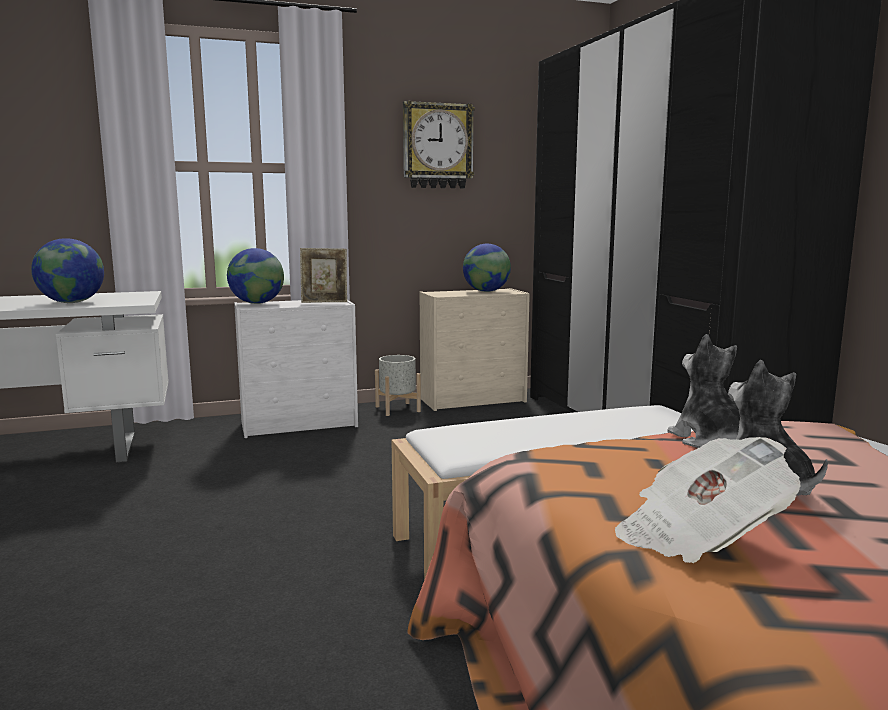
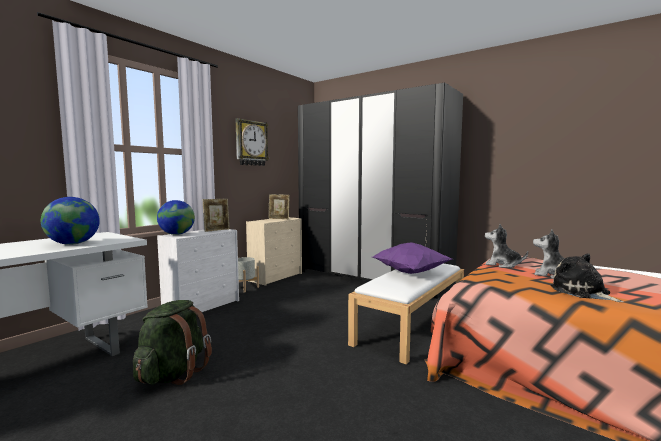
camera: 35 degrees left, 5 degrees down
globe [463,244,511,292] -> picture frame [269,194,290,219]
newspaper [615,437,800,563] -> plush toy [551,254,624,302]
none -> green backpack [133,300,212,385]
none -> purple pillow [372,242,452,274]

